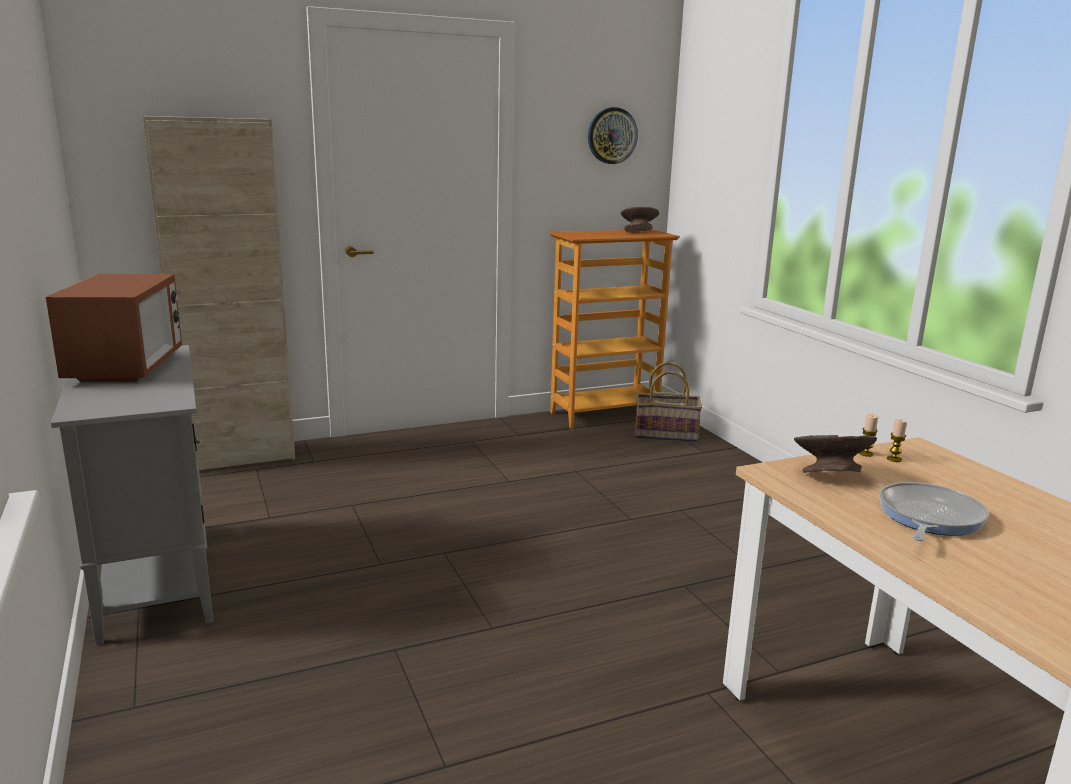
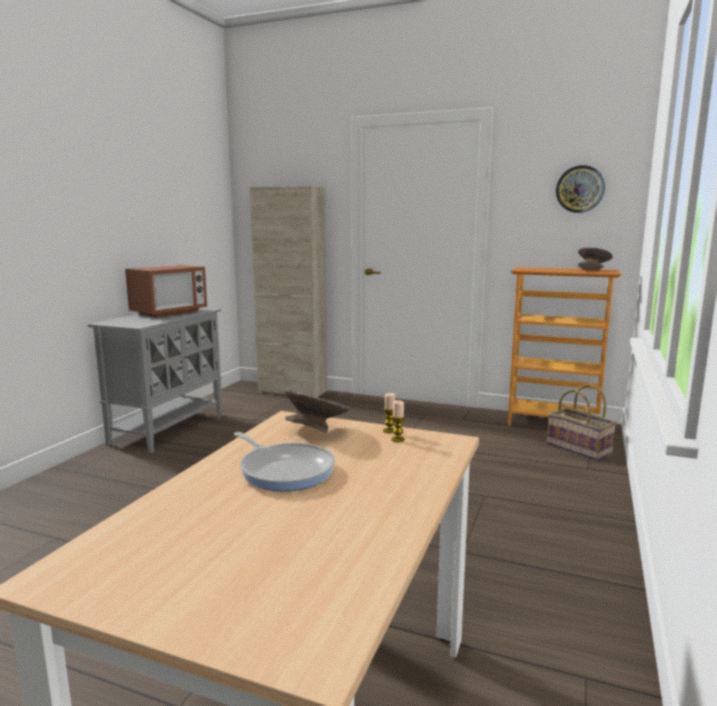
camera: 45 degrees right, 5 degrees down
frying pan [879,482,989,541] -> frying pan turned 60 degrees clockwise [234,432,335,491]

